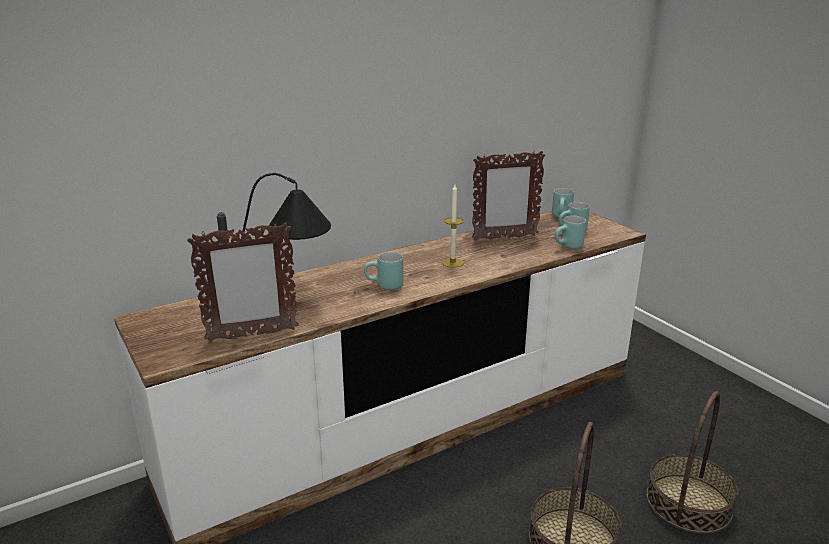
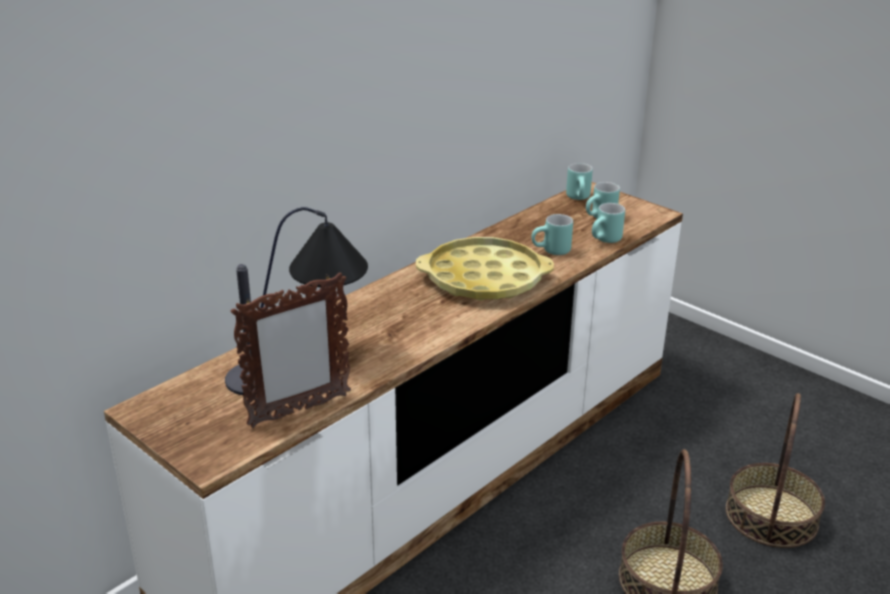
camera: 15 degrees left, 5 degrees up
turquoise mug [364,252,403,290] -> turquoise mug moved to [531,214,573,255]
candle [442,184,464,268] -> yellow tray [416,237,554,301]
picture frame [472,151,545,240] -> none

